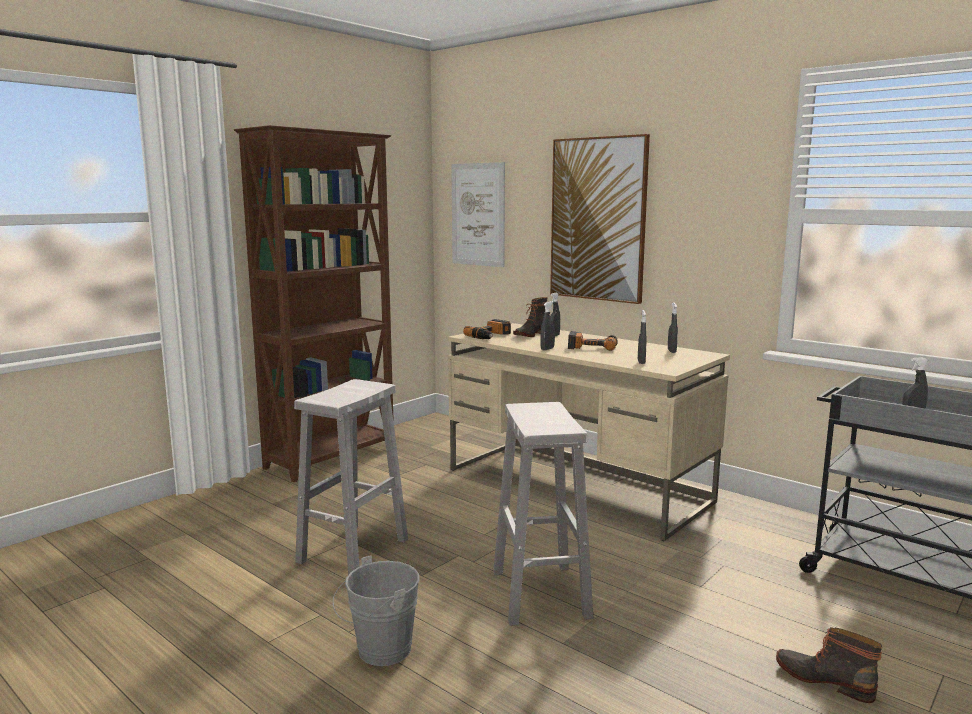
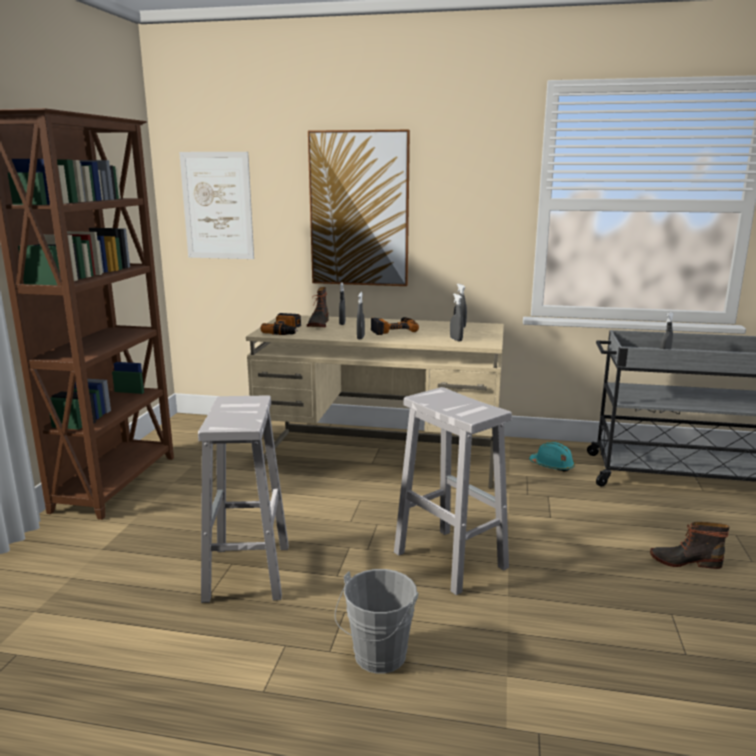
camera: 30 degrees left, 5 degrees up
none -> turquoise hard hat [529,441,575,472]

